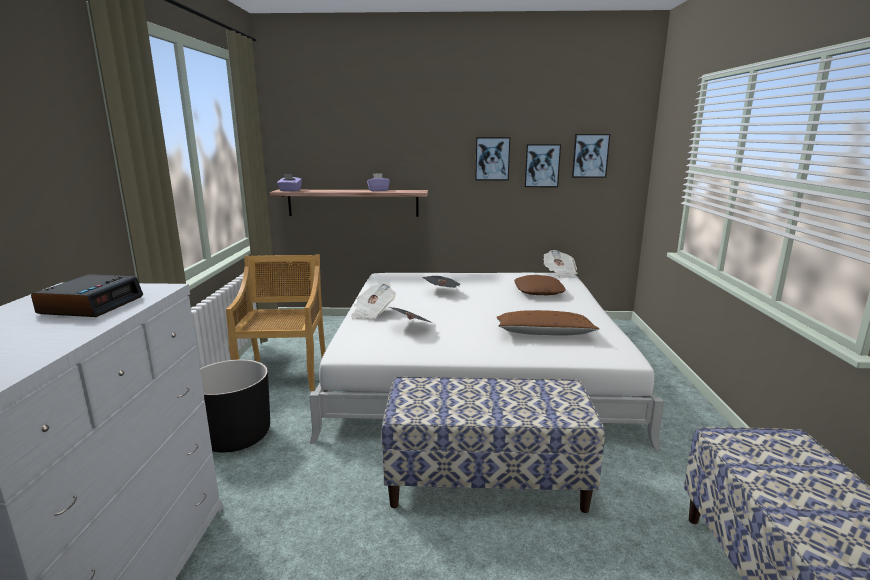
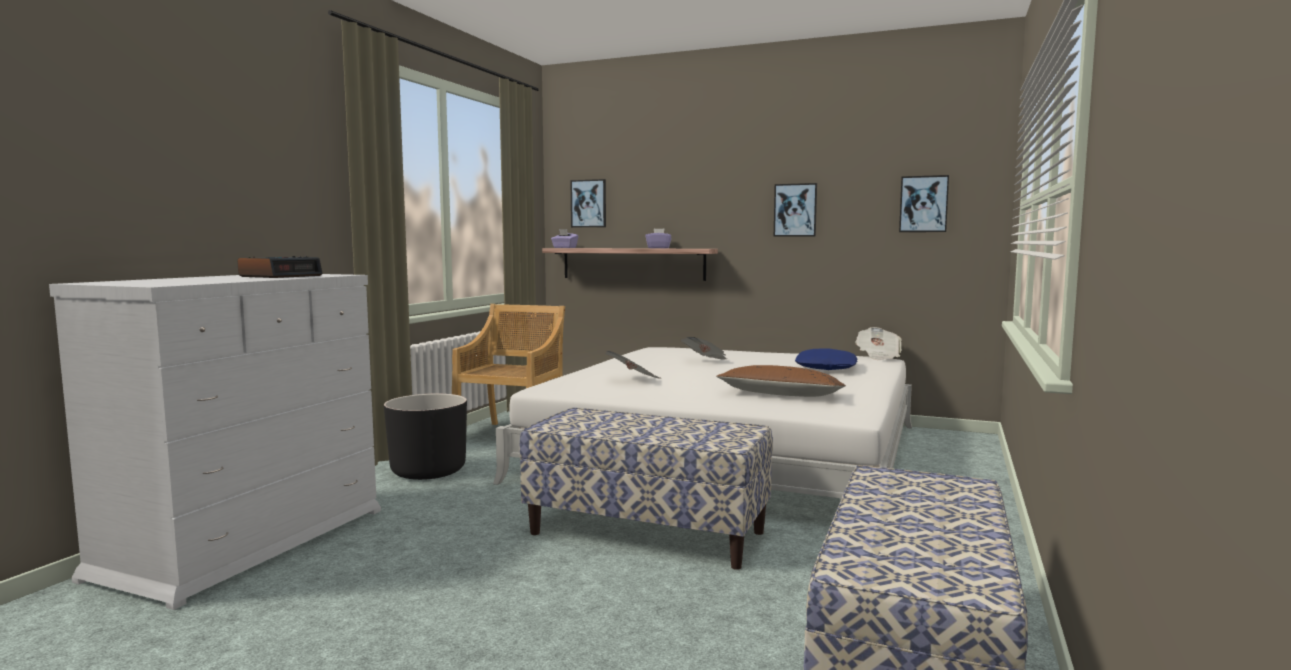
camera: 20 degrees right, 10 degrees down
newspaper [351,283,396,319] -> none
brown pillow [514,275,566,295] -> blue pillow [795,348,858,370]
picture [524,144,561,187] -> picture moved to [570,179,606,227]

